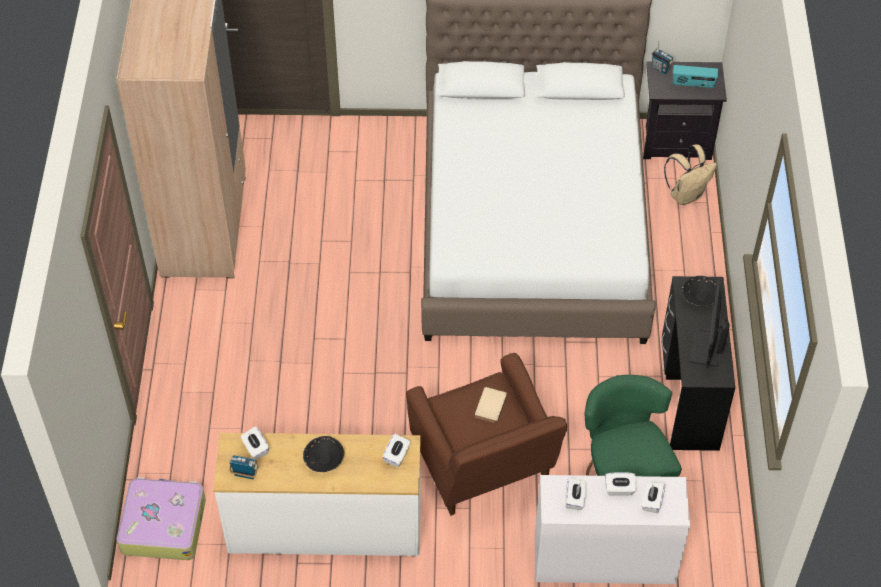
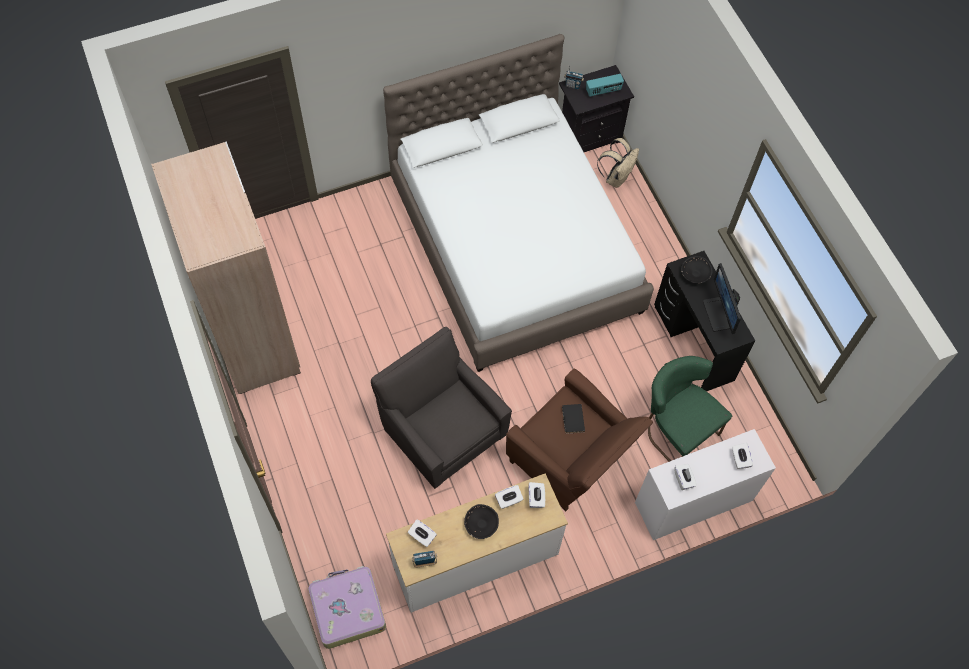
camera: 25 degrees left, 10 degrees up
beige book [475,387,507,423] -> black book [562,404,585,434]
white tissue box [605,472,636,496] -> white tissue box moved to [495,485,523,509]
none -> grey armchair [371,327,512,489]

